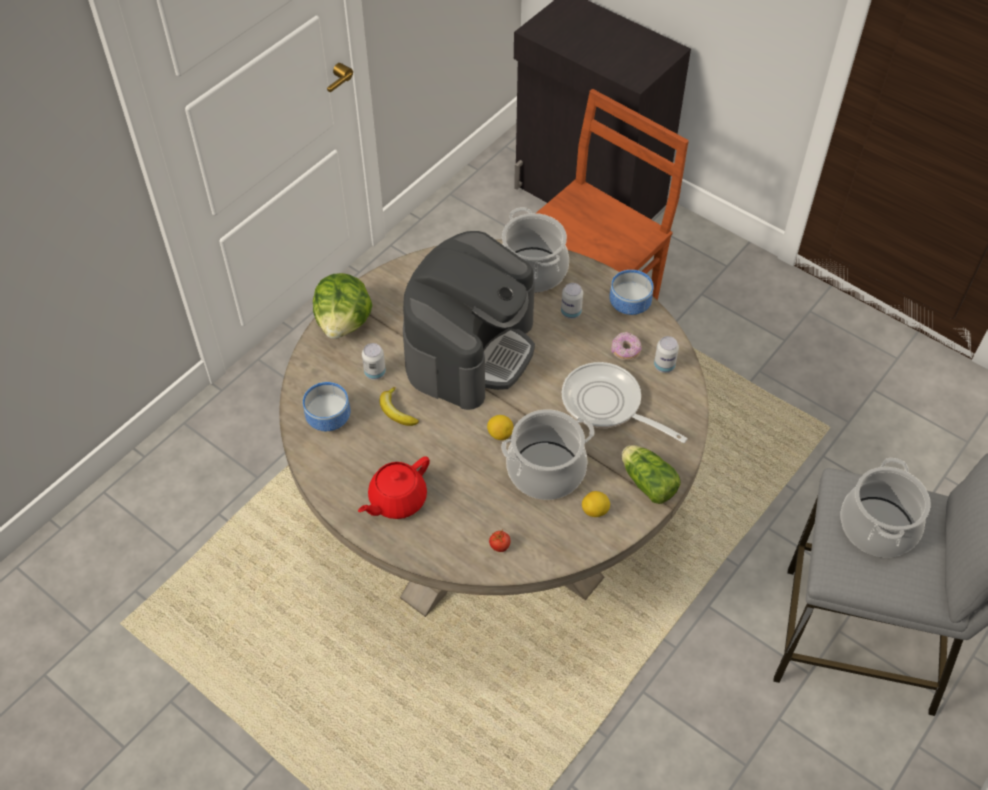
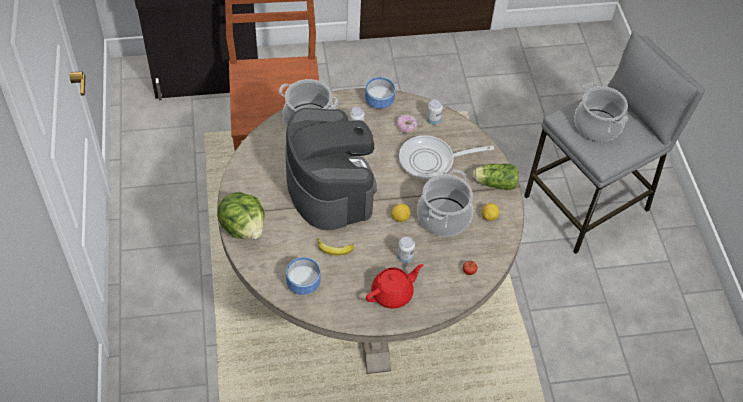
camera: 50 degrees left, 0 degrees up
red teapot [358,456,430,519] -> red teapot turned 120 degrees counterclockwise [366,264,423,309]
can [362,343,386,380] -> can moved to [397,236,415,263]

